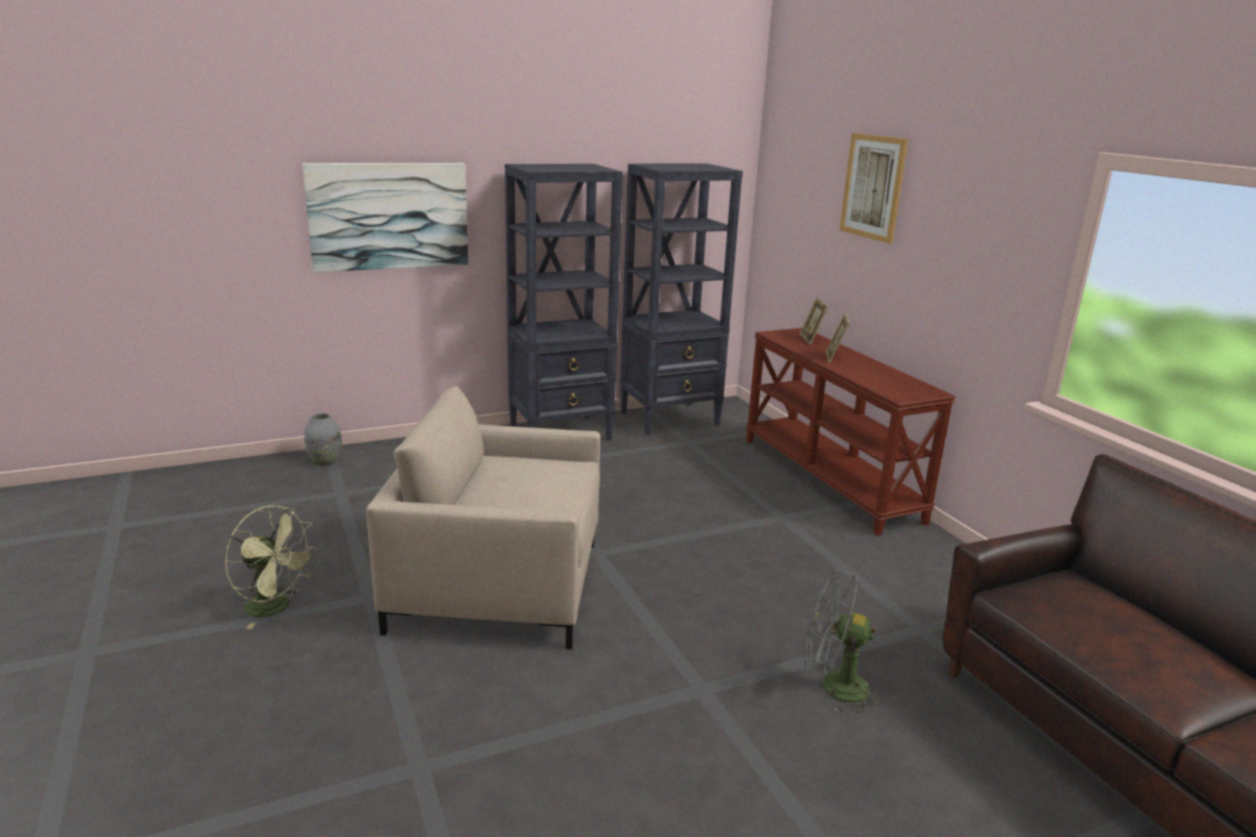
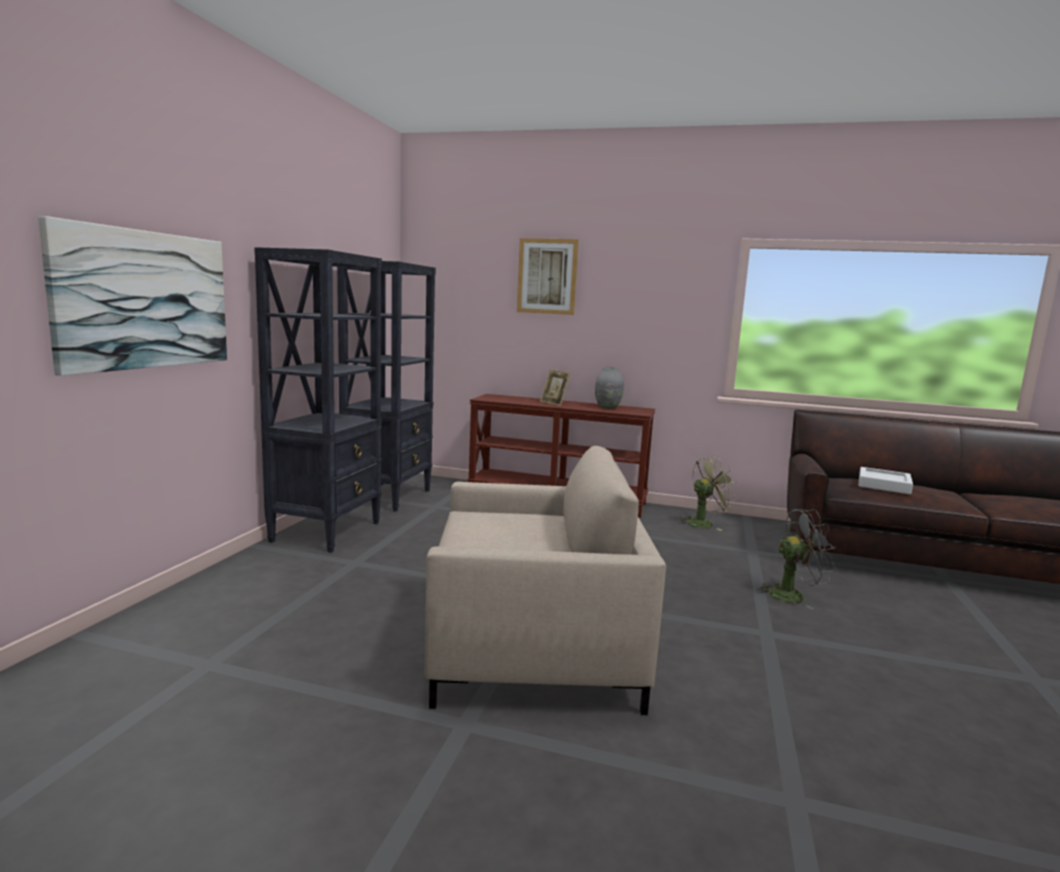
camera: 50 degrees left, 10 degrees down
green fan [225,505,318,629] -> green fan moved to [678,457,736,531]
grey vase [304,413,342,466] -> grey vase moved to [595,367,624,409]
beige armchair [366,386,601,650] -> beige armchair turned 135 degrees counterclockwise [425,446,666,715]
picture frame [800,297,828,344] -> none
grey fan [805,569,883,714] -> grey fan turned 150 degrees counterclockwise [756,509,836,610]
none -> white tray [859,467,913,494]

